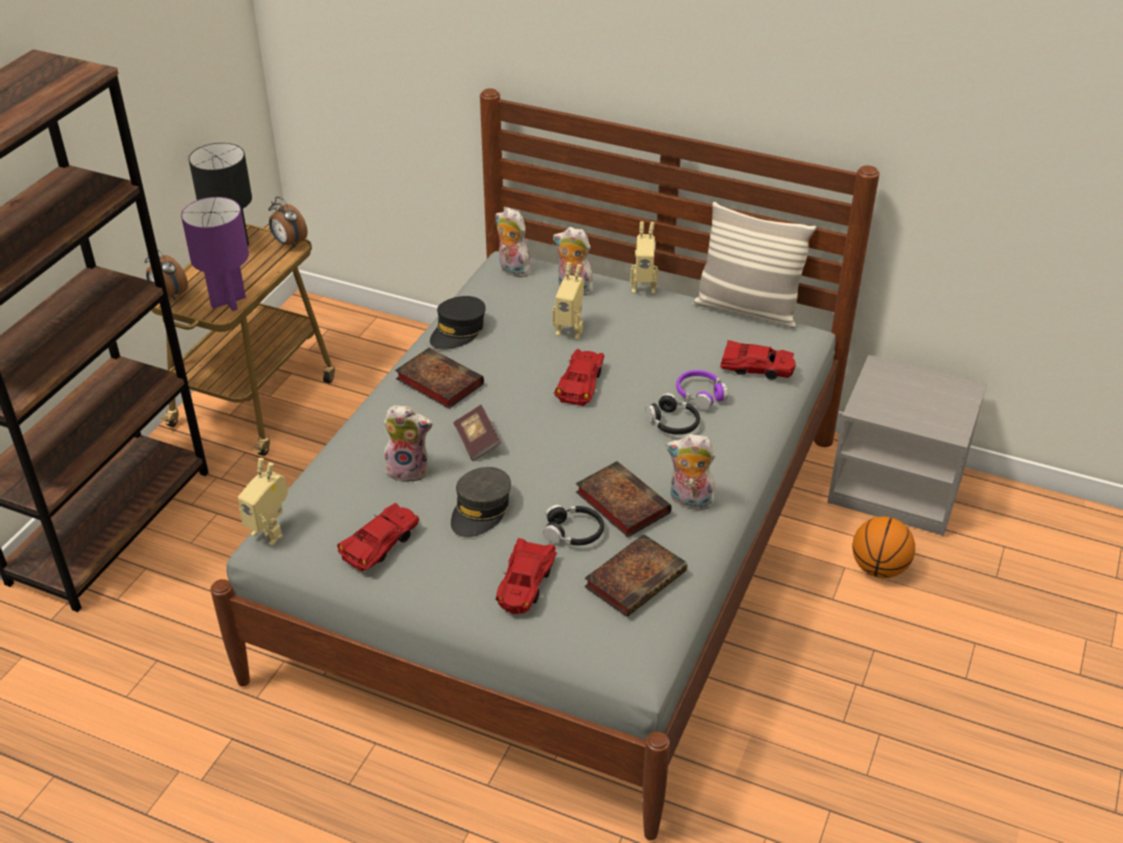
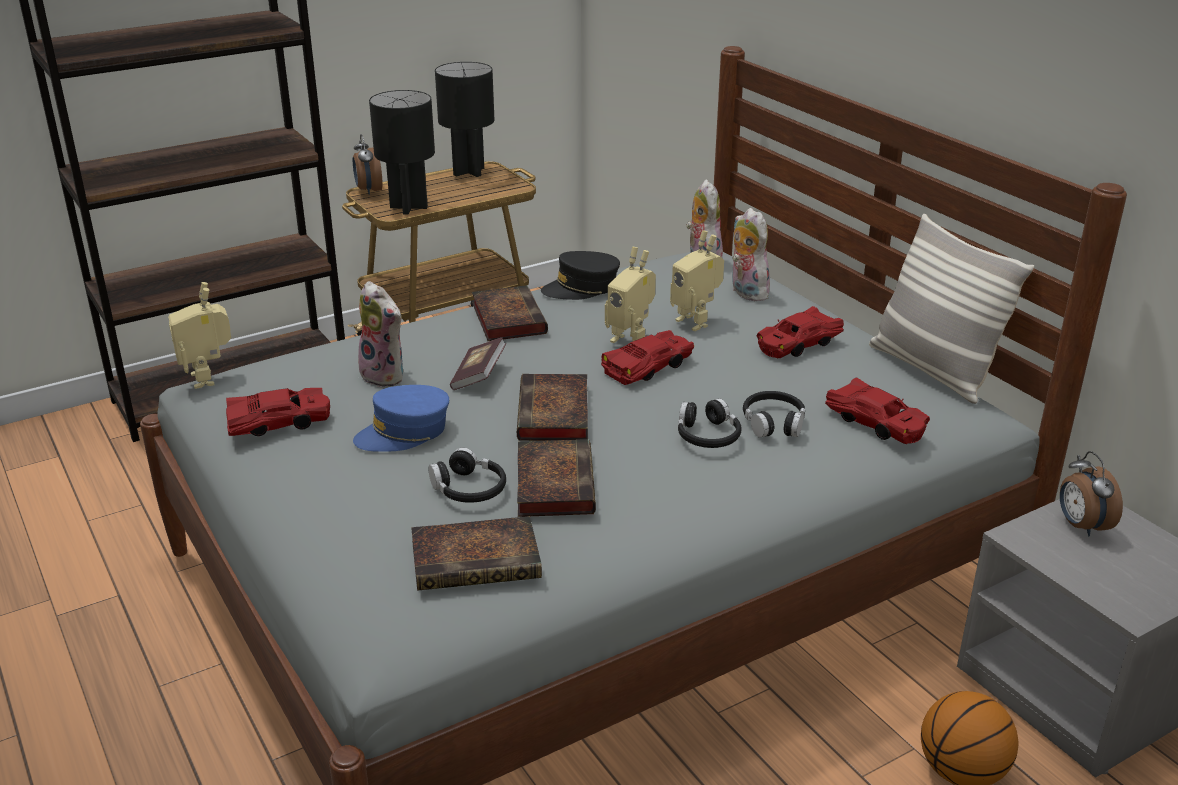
camera: 35 degrees right, 10 degrees down
purple table lamp [181,197,249,311] -> black table lamp [369,90,435,215]
alarm clock [269,197,308,248] -> alarm clock moved to [1060,451,1123,536]
grey cap [451,467,511,537] -> blue cap [353,385,449,452]
red toy car [496,538,557,614] -> red toy car moved to [756,306,844,358]
toy robot [630,221,658,294] -> toy robot moved to [605,247,656,343]
plush toy [666,434,715,510] -> none
purple headphones [676,370,728,410] -> black headphones [743,391,805,438]
none -> book [517,374,588,441]

